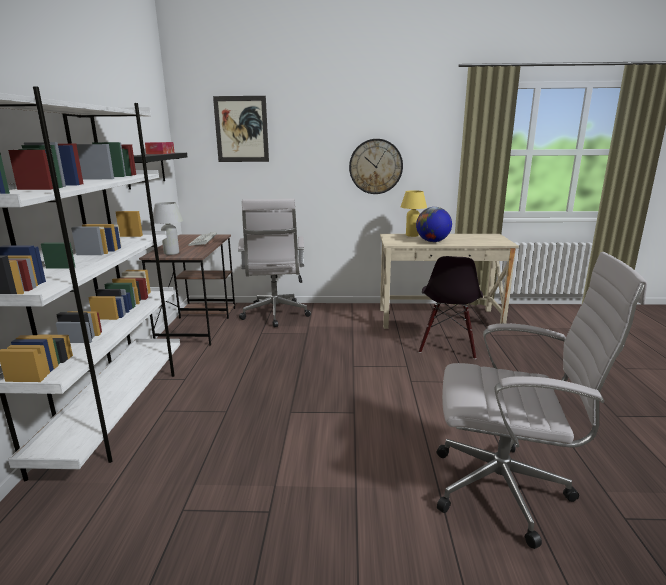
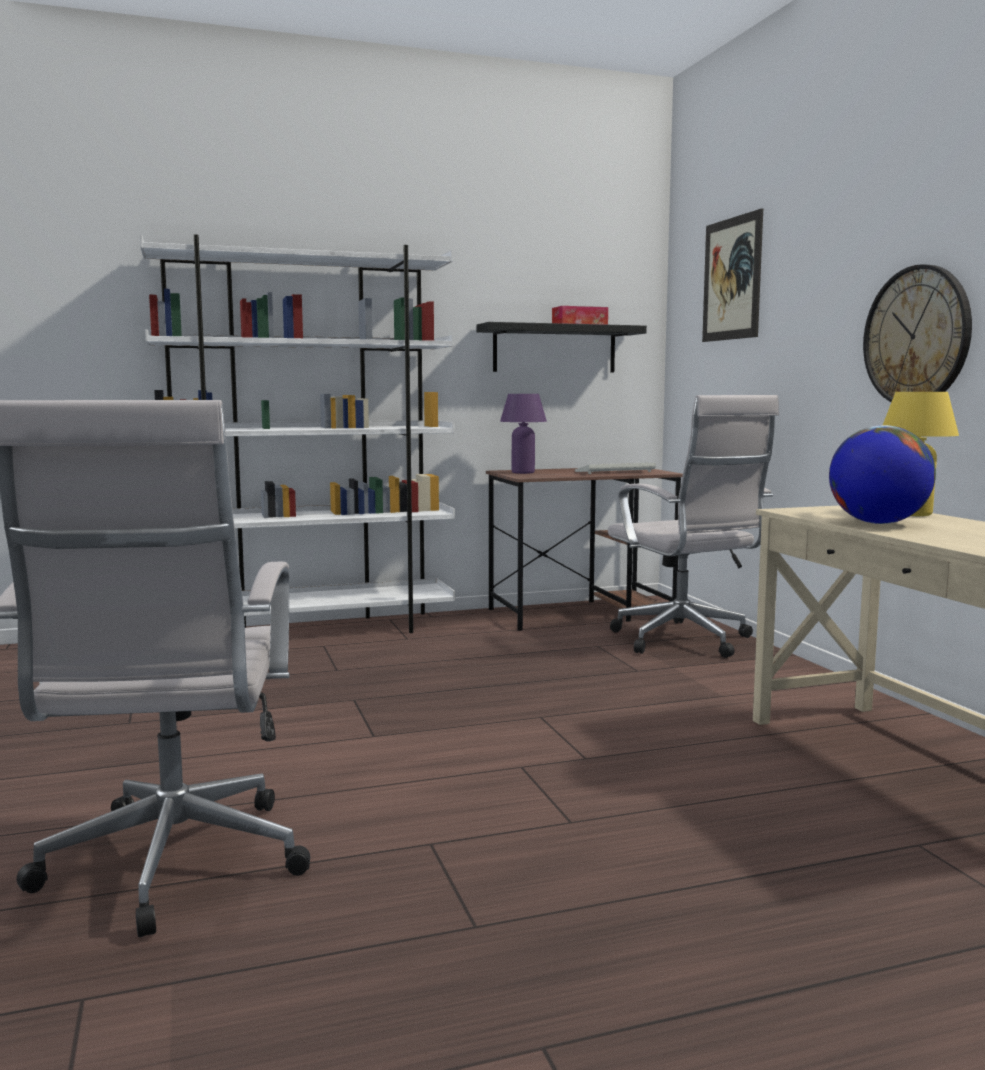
camera: 70 degrees right, 10 degrees down
white table lamp [153,202,184,255] -> purple table lamp [500,394,547,474]
white office chair [238,198,311,327] -> white office chair turned 90 degrees counterclockwise [608,395,779,658]
black chair [419,256,483,359] -> none

